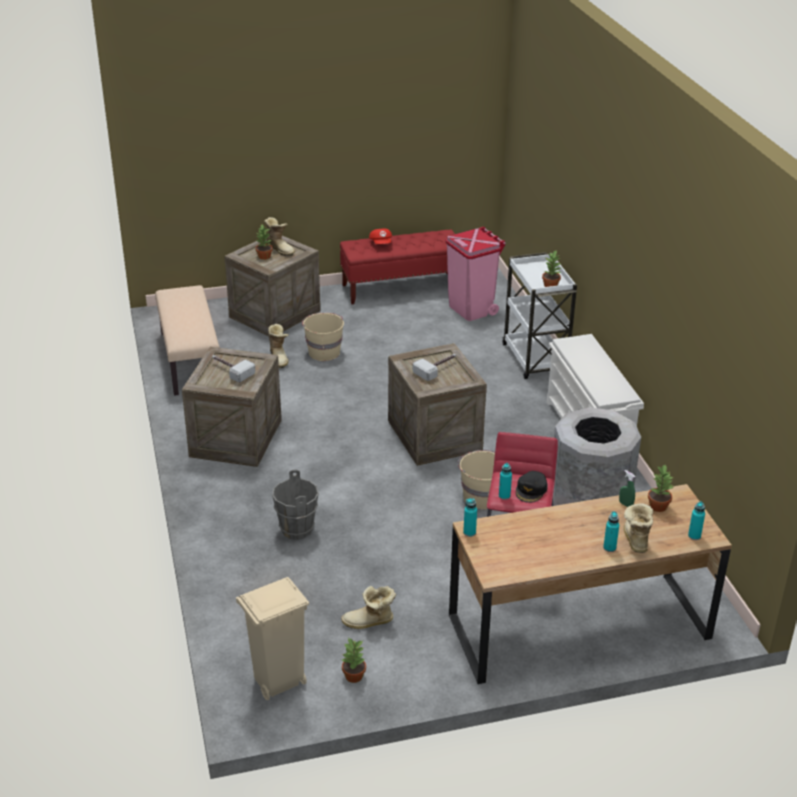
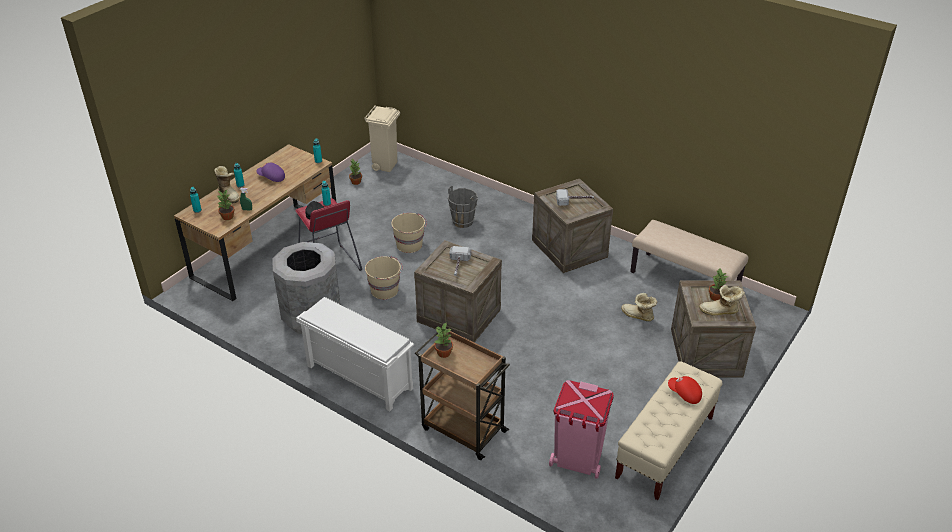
camera: 140 degrees right, 5 degrees up
beige bucket [302,313,344,361] -> beige bucket moved to [391,213,427,253]
red bench [340,230,455,304] -> beige bench [615,361,723,500]
boot [341,586,396,629] -> none
white cart [502,252,577,379] -> brown cart [415,329,510,460]
none -> purple cap [257,163,285,182]

